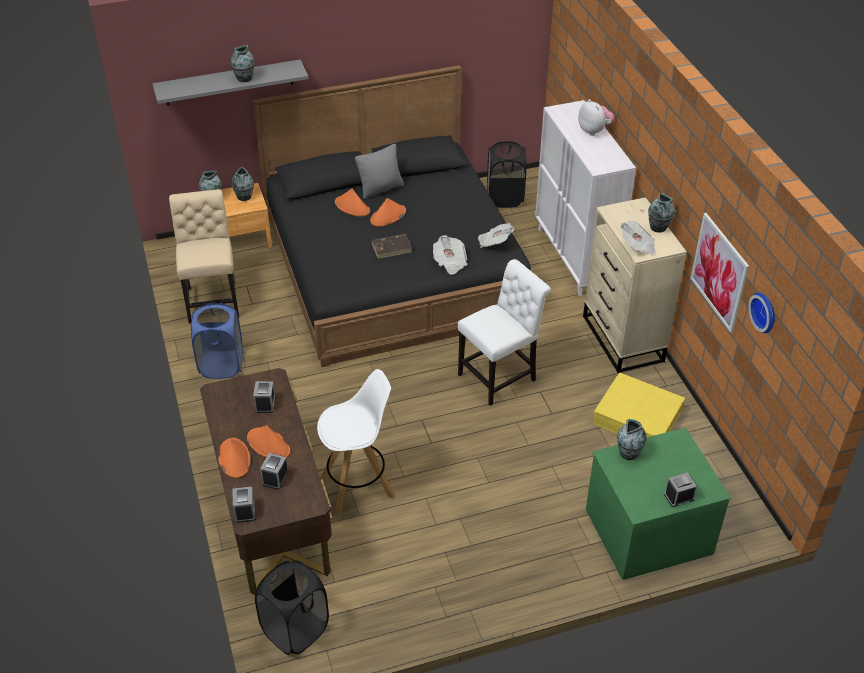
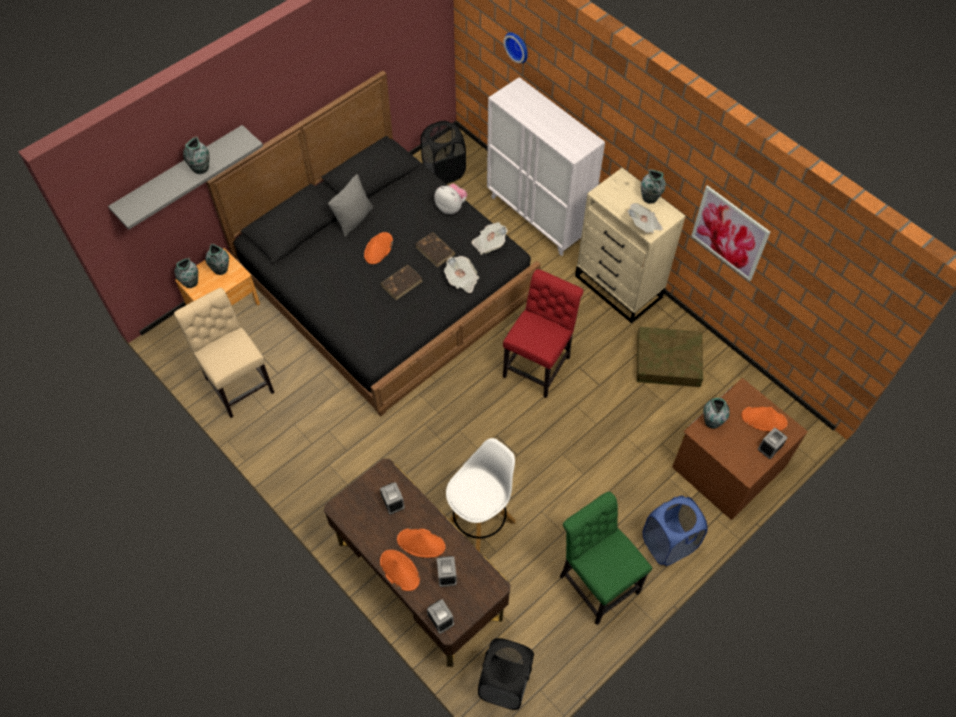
camera: 25 degrees left, 15 degrees up
blue laundry basket [191,303,243,379] -> blue laundry basket moved to [643,496,708,566]
orange hat [335,189,370,217] -> orange hat moved to [741,407,788,432]
white chair [458,259,551,406] -> red chair [503,269,583,398]
plush toy [578,99,614,136] -> plush toy moved to [434,184,467,214]
green dresser [586,428,731,580] -> brown dresser [672,378,808,520]
yellow storage box [593,373,685,437] -> brown storage box [637,327,704,387]
wall clock [748,292,775,333] -> wall clock moved to [504,32,528,63]
none -> brown book [416,232,455,267]
none -> green chair [560,492,652,625]

